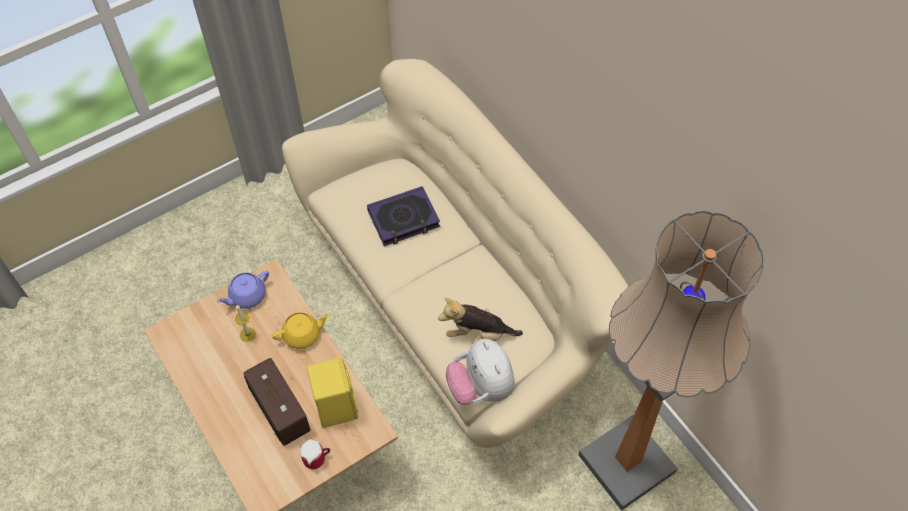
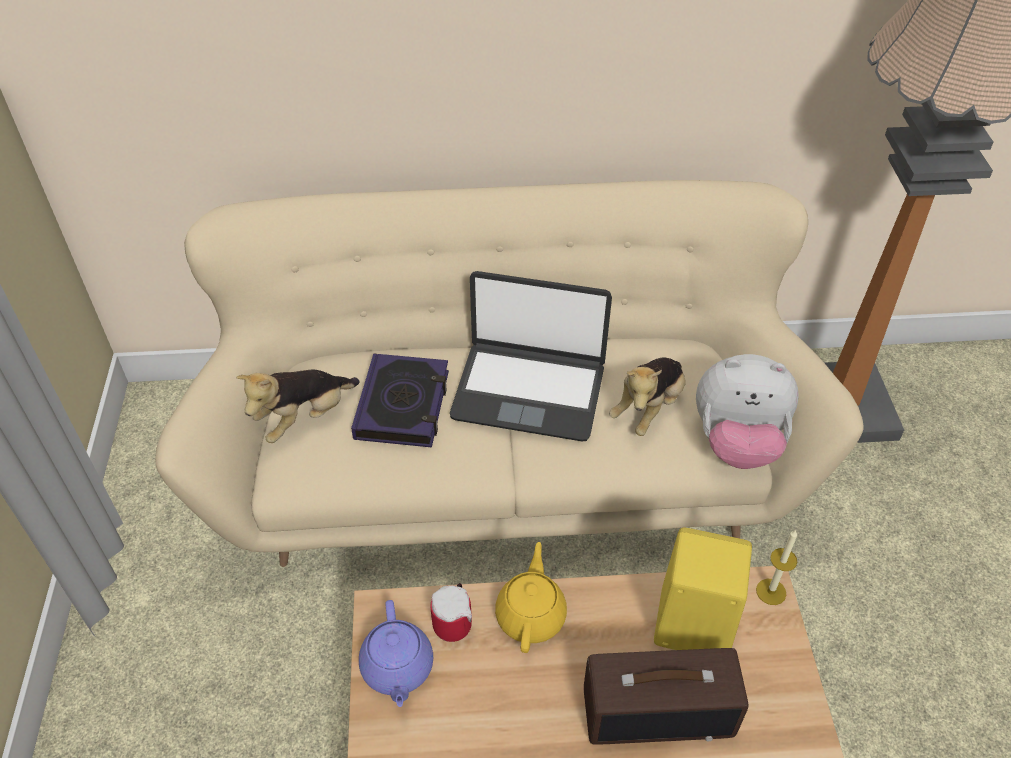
camera: 60 degrees left, 10 degrees down
candle [235,305,256,342] -> candle moved to [756,530,797,605]
mug [300,439,330,469] -> mug moved to [430,583,472,642]
none -> plush toy [236,370,360,443]
none -> laptop [450,271,612,442]

